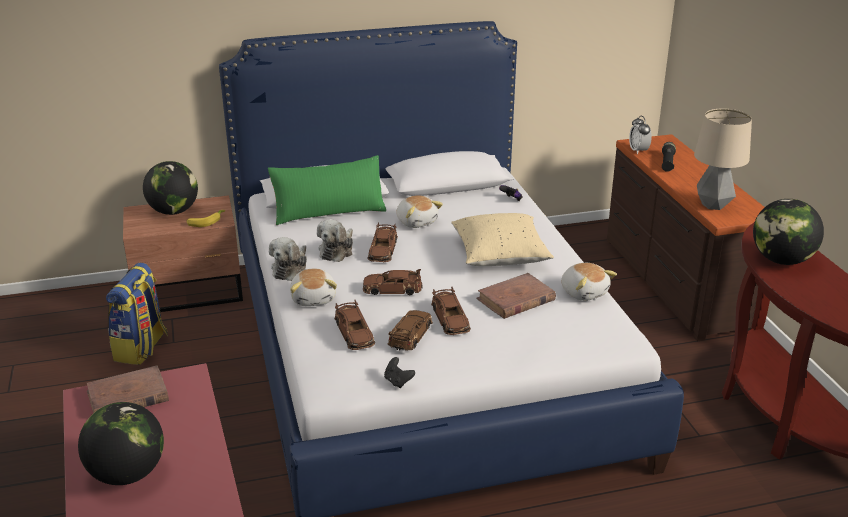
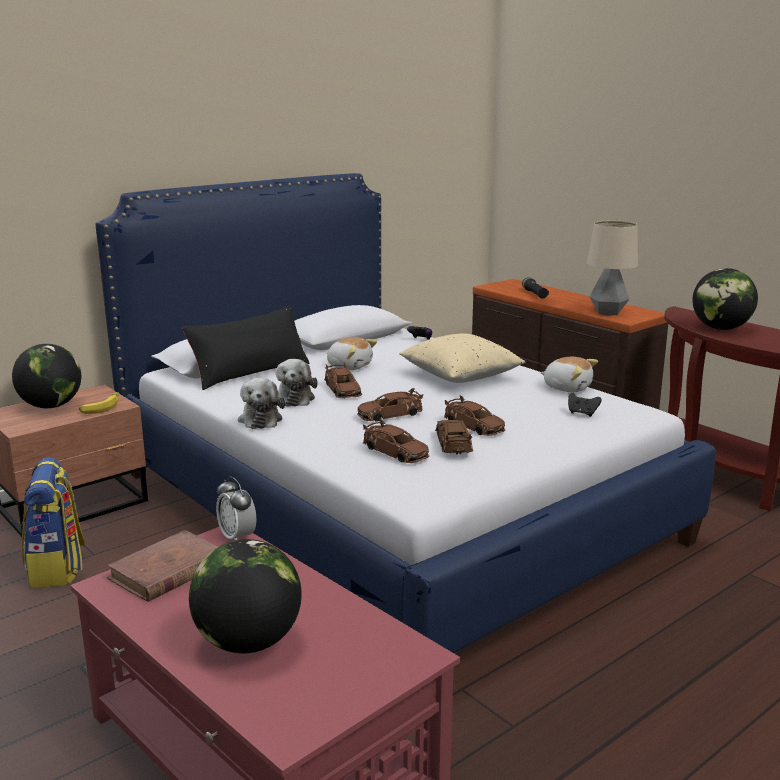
camera: 25 degrees left, 10 degrees down
green pillow [268,155,386,225] -> black pillow [182,306,310,390]
plush toy [290,269,337,306] -> none
black game controller [384,357,415,388] -> black game controller moved to [568,393,602,417]
brown book [476,273,556,319] -> none
alarm clock [629,115,652,154] -> alarm clock moved to [216,476,256,540]

